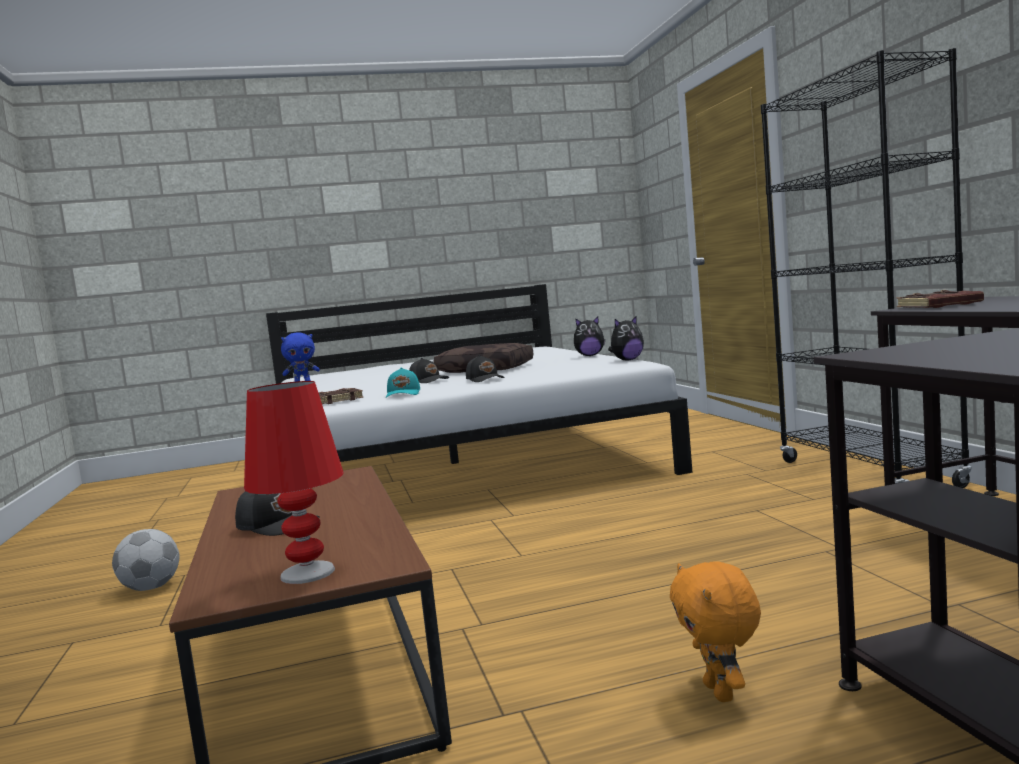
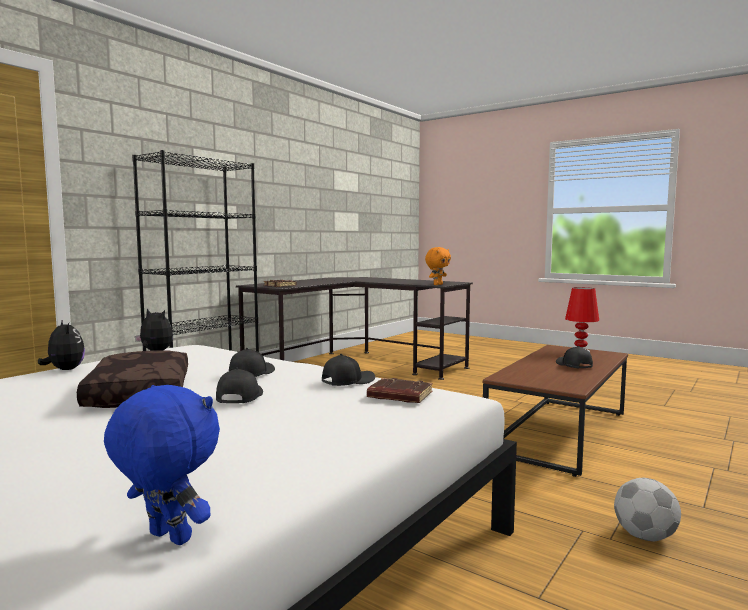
camera: 130 degrees left, 0 degrees up
turquoise cap [385,368,420,398] -> black cap [322,354,375,386]
orange plush toy [670,561,761,702] -> orange plush toy moved to [425,247,451,285]

